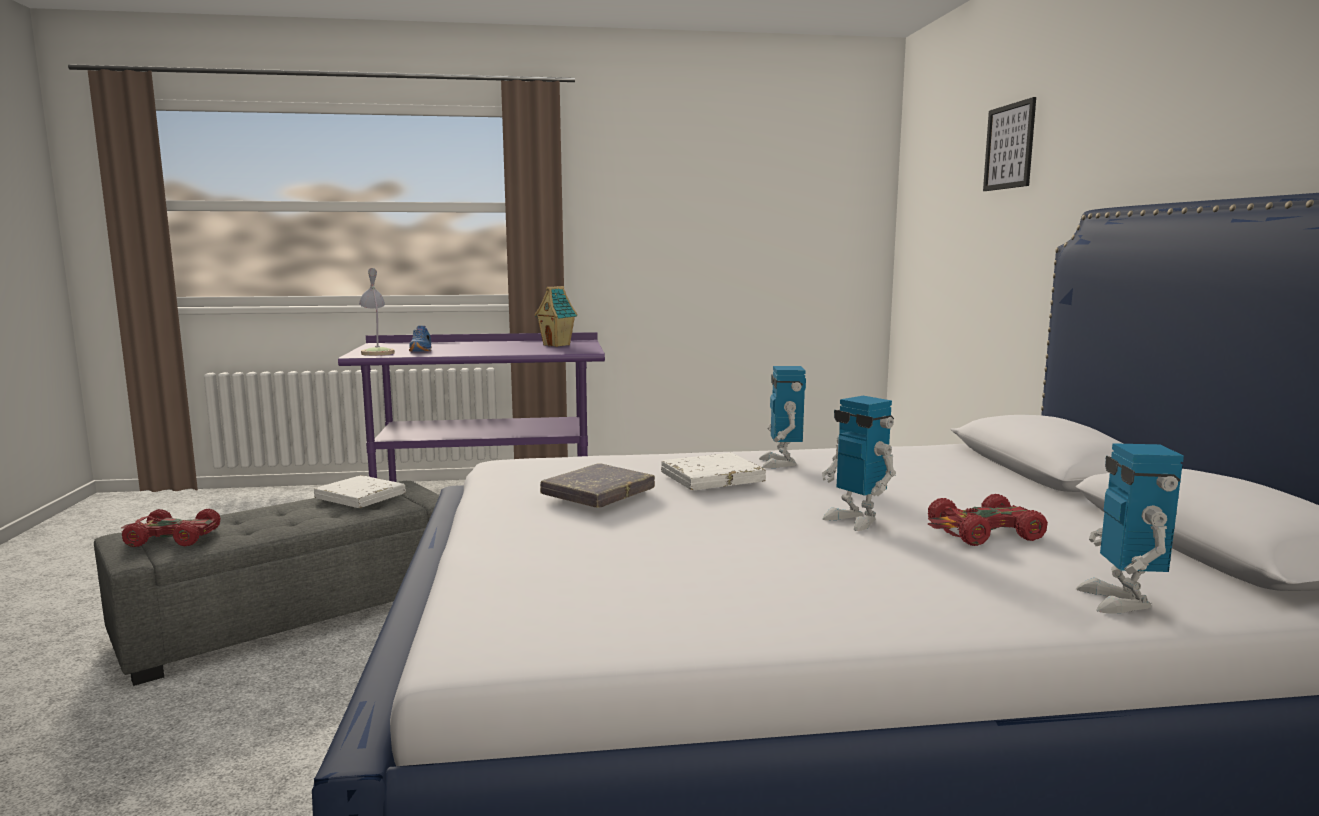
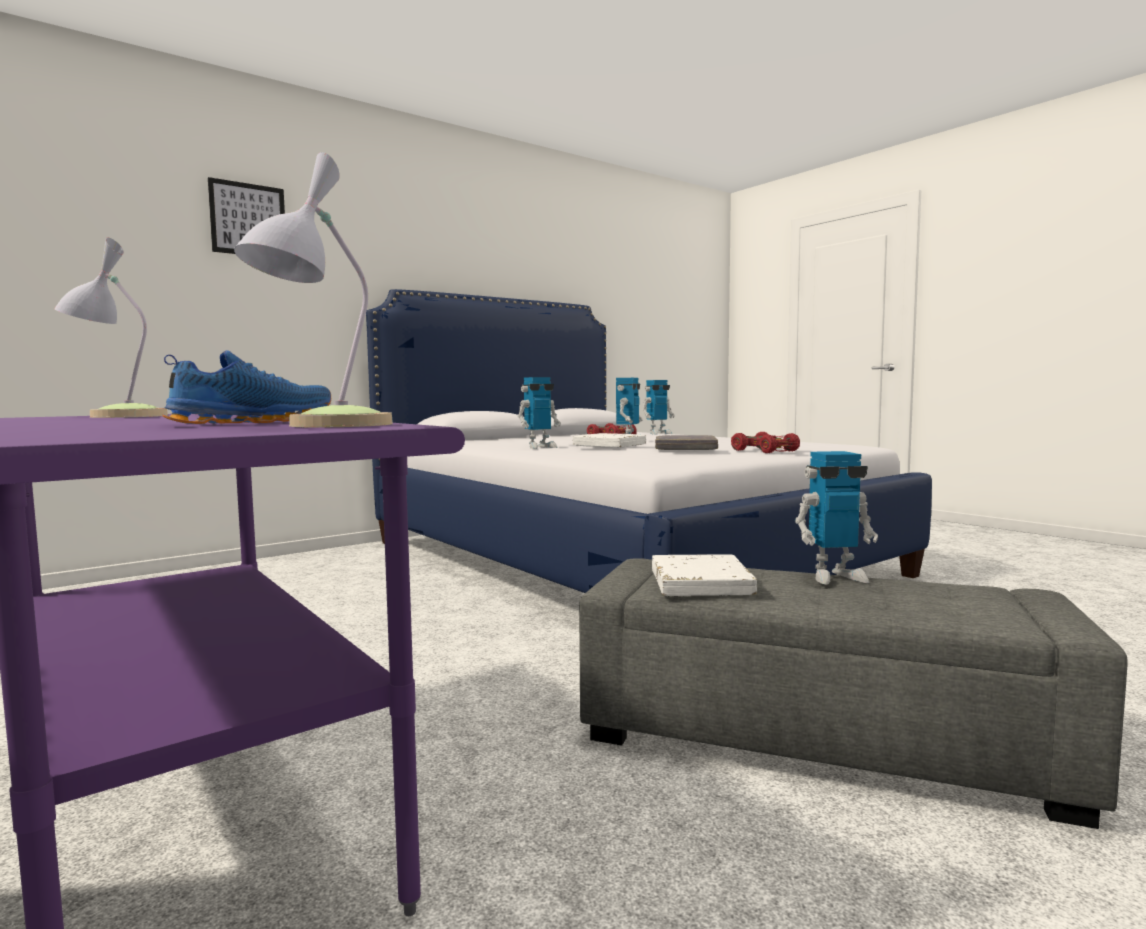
camera: 120 degrees left, 5 degrees down
red toy car [121,509,220,547] -> red toy car moved to [731,432,800,453]
toy house [534,286,578,347] -> table lamp [55,237,168,418]
none -> toy robot [795,451,878,584]

